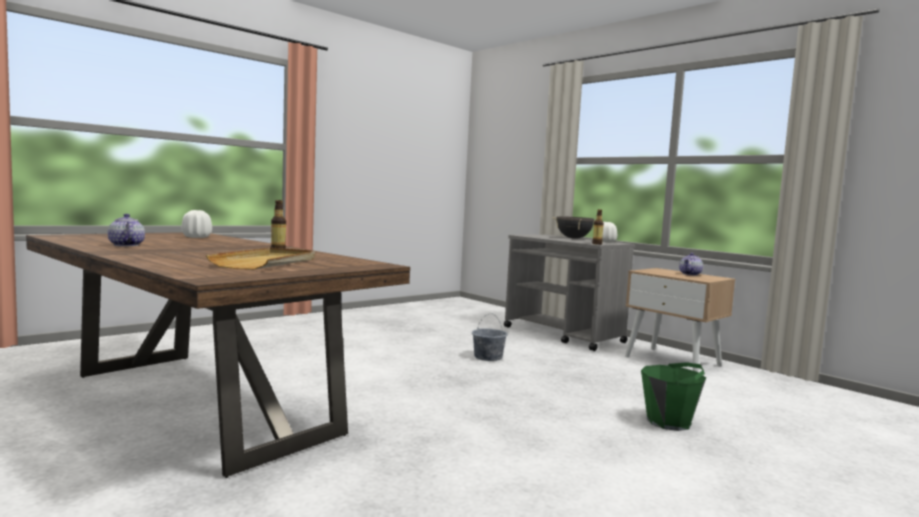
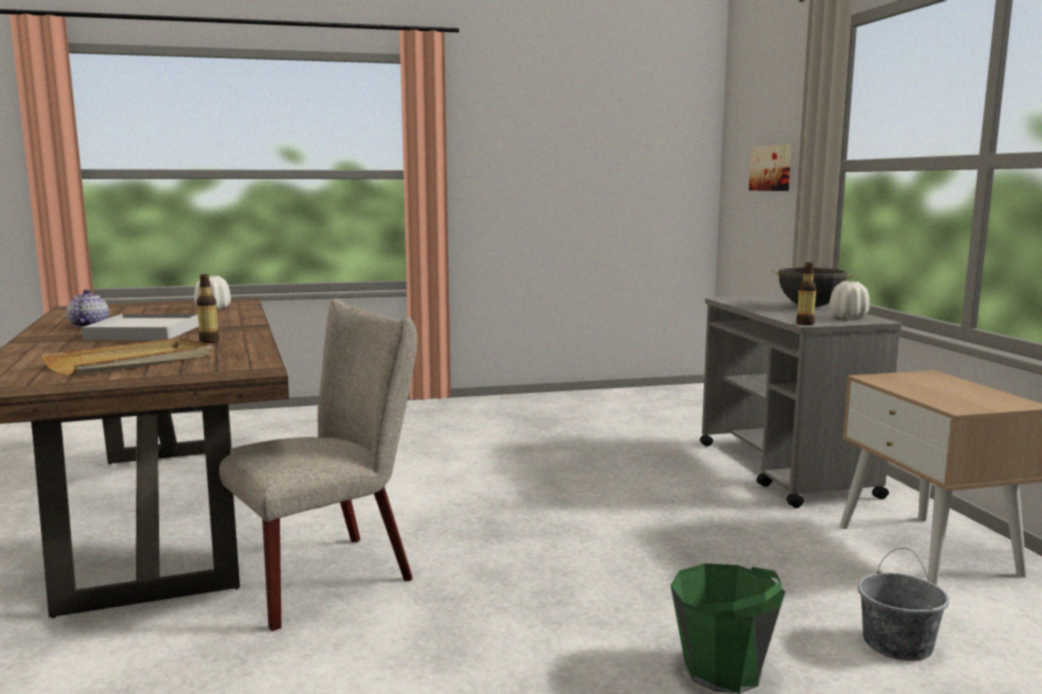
camera: 30 degrees right, 5 degrees up
grey bucket [472,313,508,361] -> grey bucket moved to [858,548,949,661]
teapot [679,253,703,276] -> none
none -> white tray [81,314,199,340]
none -> beige chair [219,299,417,631]
none -> picture [749,144,792,191]

